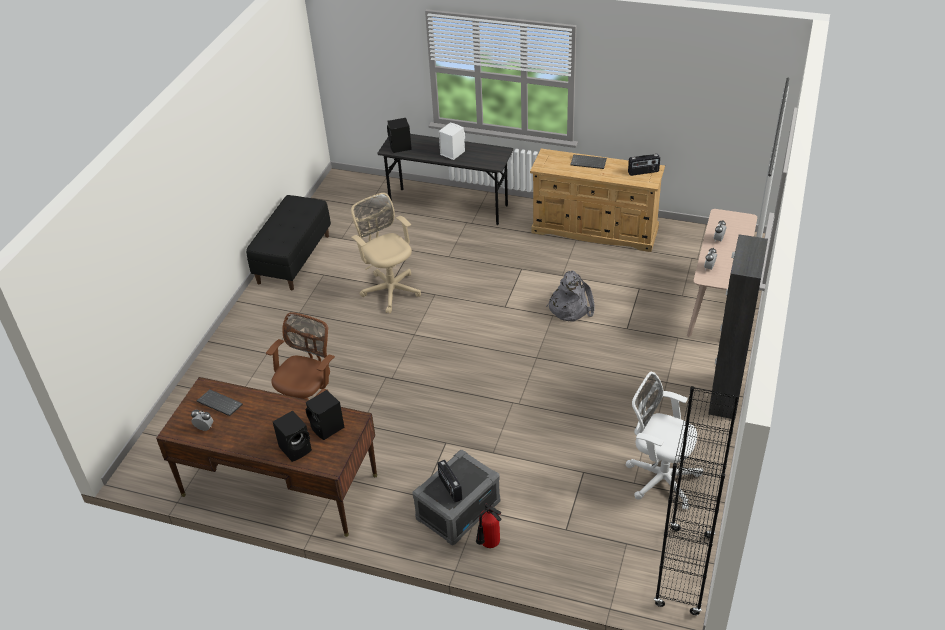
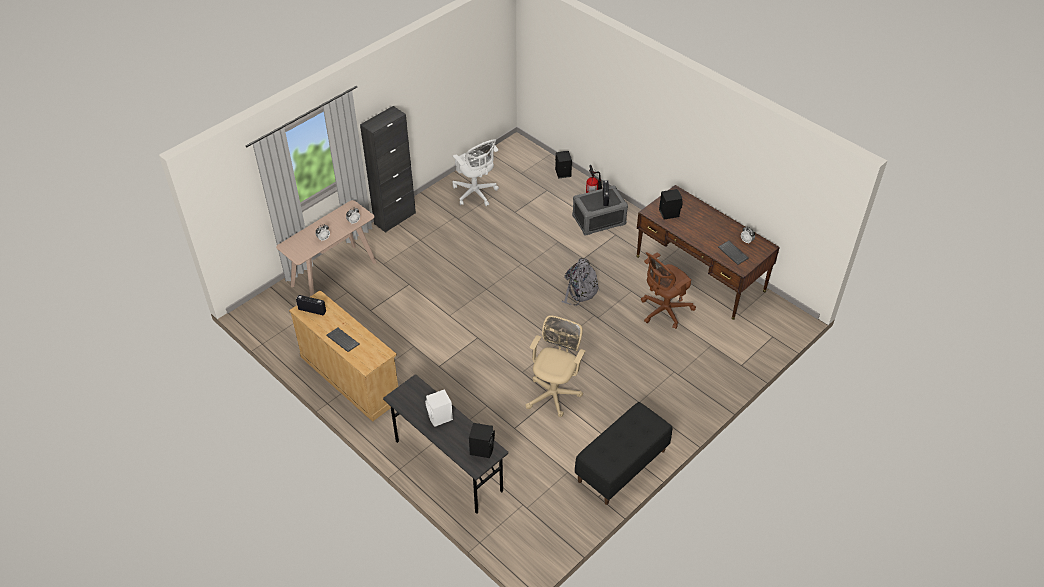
camera: 155 degrees left, 5 degrees up
black speaker [273,410,312,462] -> black speaker moved to [555,151,572,179]
beige office chair [351,193,421,314] -> beige office chair turned 150 degrees counterclockwise [525,315,585,417]
grey backpack [546,271,595,322] -> grey backpack moved to [562,258,600,306]
black bookcase [654,386,739,615] -> none

